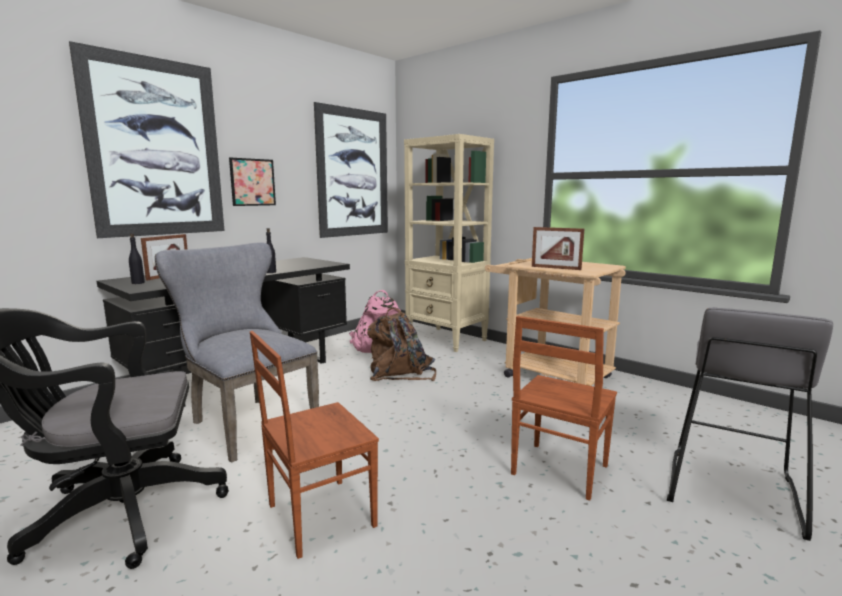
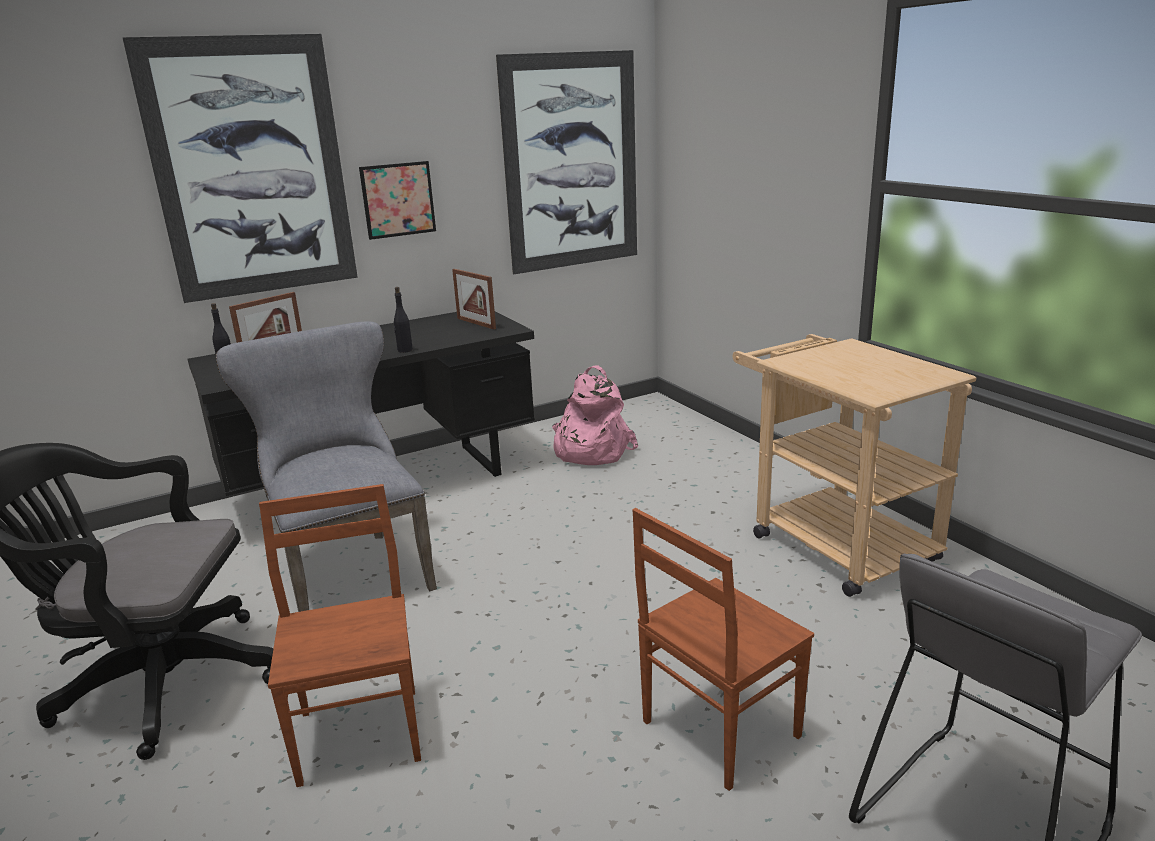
camera: 20 degrees right, 10 degrees up
brown chair [250,331,379,559] -> brown chair turned 90 degrees clockwise [259,484,421,787]
brown backpack [367,308,436,381] -> none
beige bookcase [404,134,494,352] -> none
picture frame [532,227,584,270] -> picture frame moved to [452,269,496,329]

